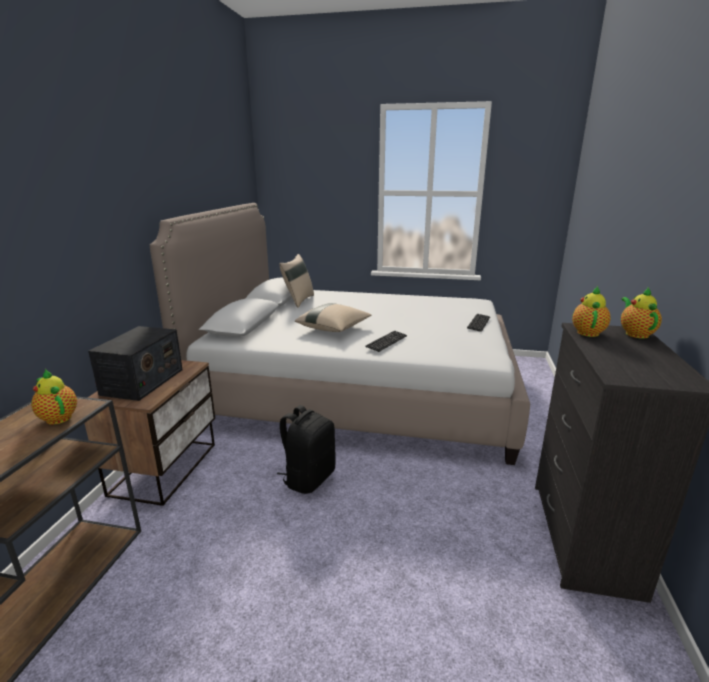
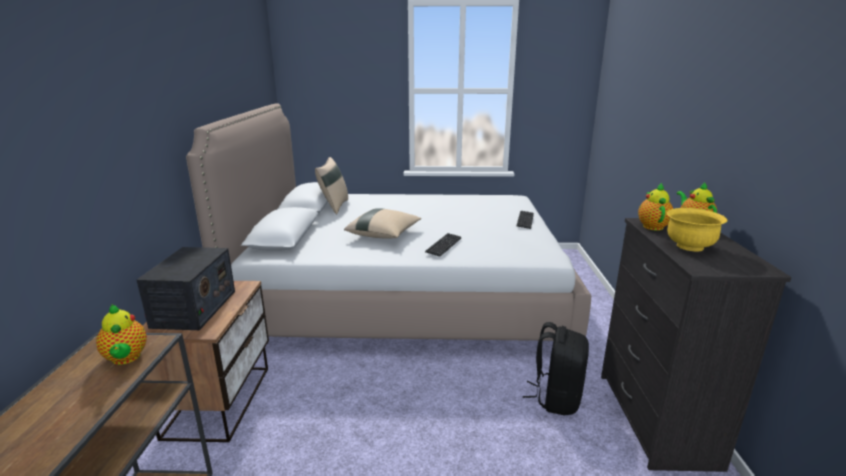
camera: 10 degrees left, 0 degrees up
teapot [31,369,77,424] -> teapot turned 150 degrees counterclockwise [96,305,147,365]
black backpack [277,405,336,494] -> black backpack moved to [523,322,589,415]
none -> yellow bowl [667,208,728,251]

